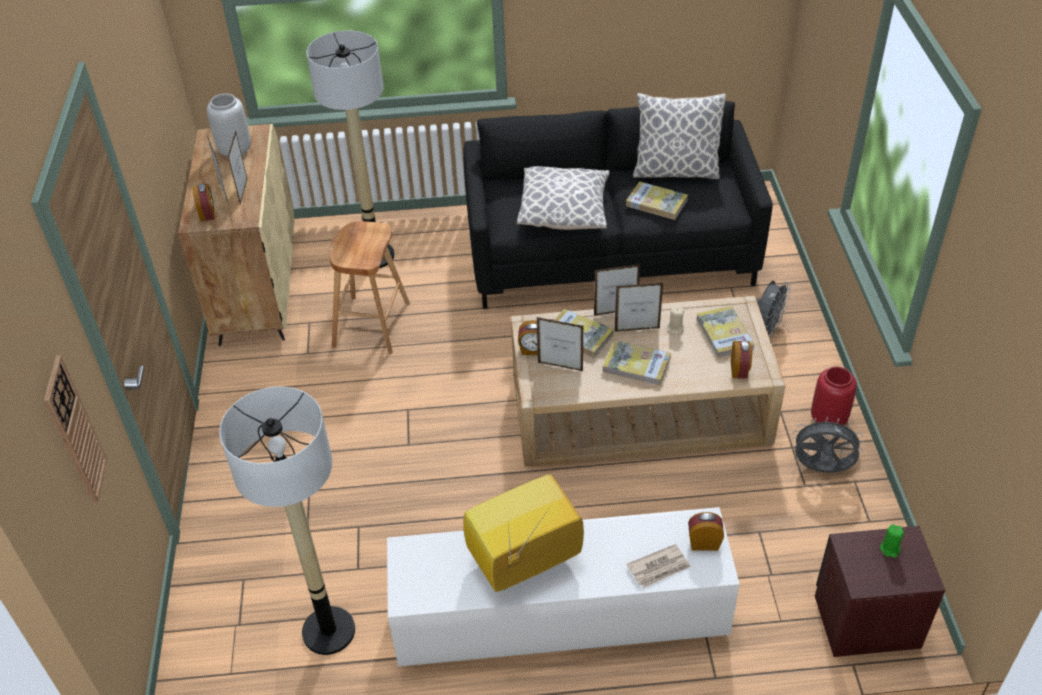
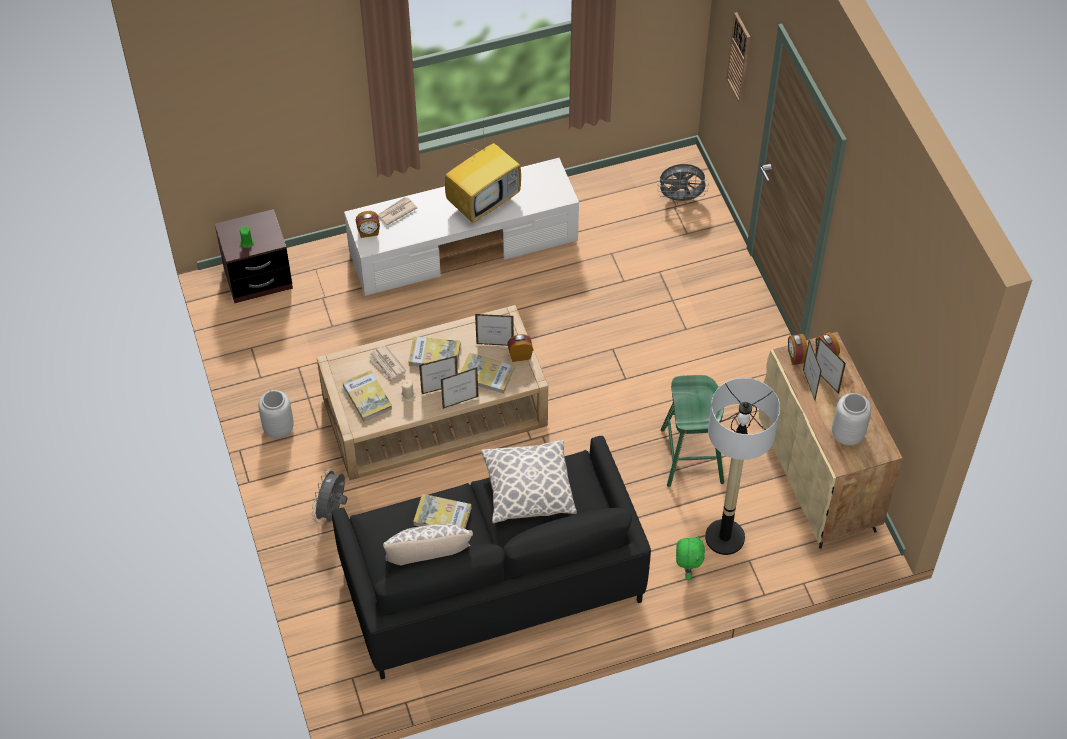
camera: 165 degrees right, 10 degrees up
floor lamp [219,387,355,655] -> none
brown stool [329,221,410,354] -> green stool [661,375,724,487]
alarm clock [731,341,752,378] -> alarm clock moved to [788,334,807,365]
grey fan [791,416,864,473] -> grey fan moved to [657,164,709,204]
red vase [811,367,857,425] -> grey vase [258,390,294,438]
none -> newspaper [369,345,406,382]
none -> green plush toy [676,535,705,580]

